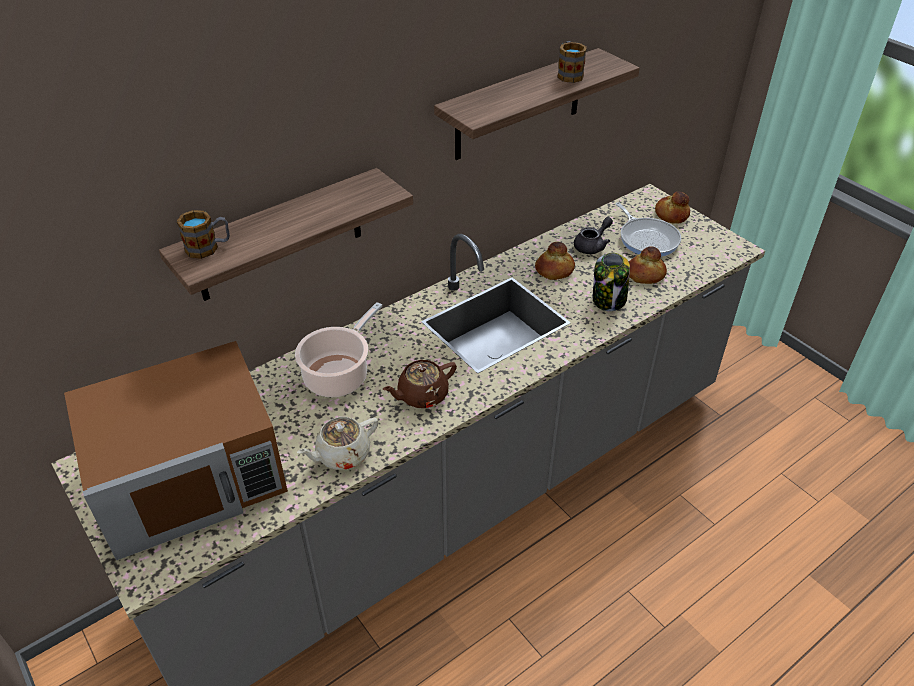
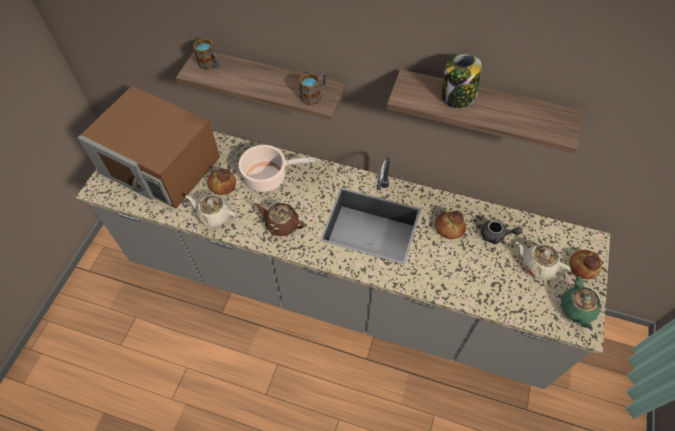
camera: 55 degrees right, 15 degrees up
mug [557,41,587,83] -> mug moved to [299,72,326,105]
jar [593,253,630,311] -> jar moved to [442,53,482,108]
frying pan [615,202,681,257] -> beige teapot [516,242,570,279]
bread [629,246,667,284] -> bread moved to [207,169,236,195]
none -> green teapot [561,276,600,331]

